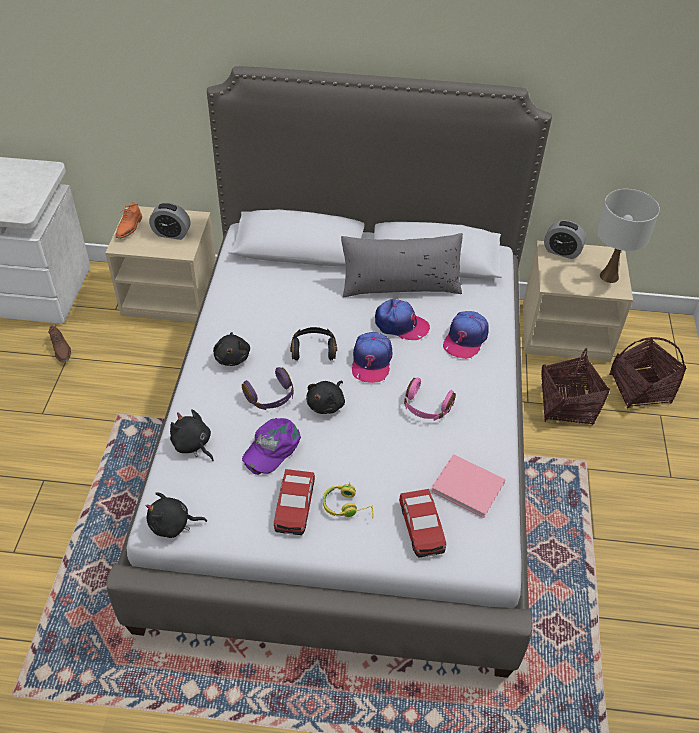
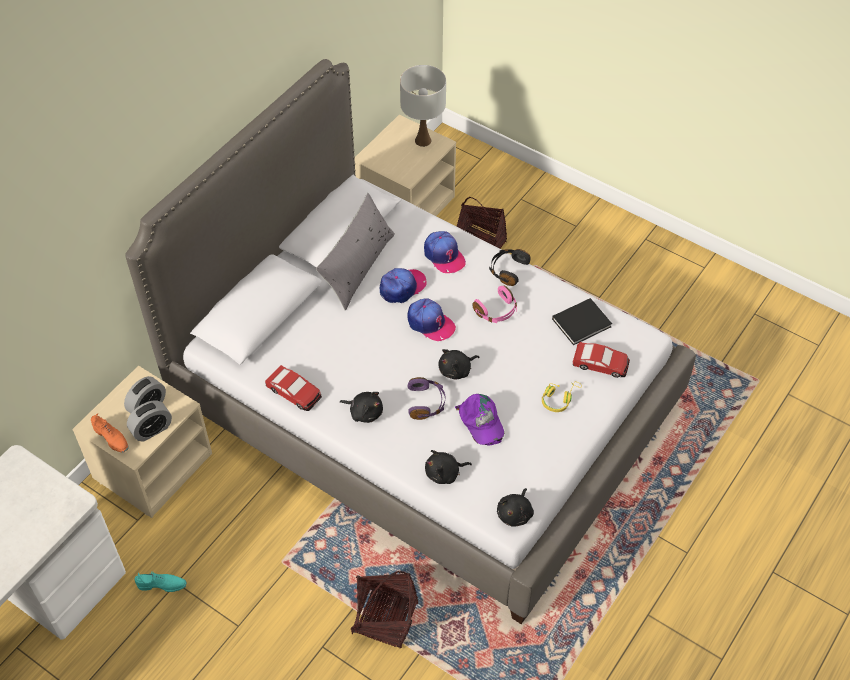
camera: 60 degrees left, 5 degrees up
brown shoe [48,325,71,363] -> turquoise shoe [134,572,187,592]
toy car [274,469,315,535] -> toy car moved to [265,365,322,411]
black headphones [290,327,337,361] -> black headphones moved to [489,249,530,286]
black plush toy [306,381,345,414] -> black plush toy turned 90 degrees clockwise [438,349,479,379]
pink book [431,454,506,518] -> black book [552,298,612,345]
alarm clock [544,220,586,259] -> alarm clock moved to [127,400,172,442]
basket [609,337,686,408] -> basket moved to [351,571,418,648]

